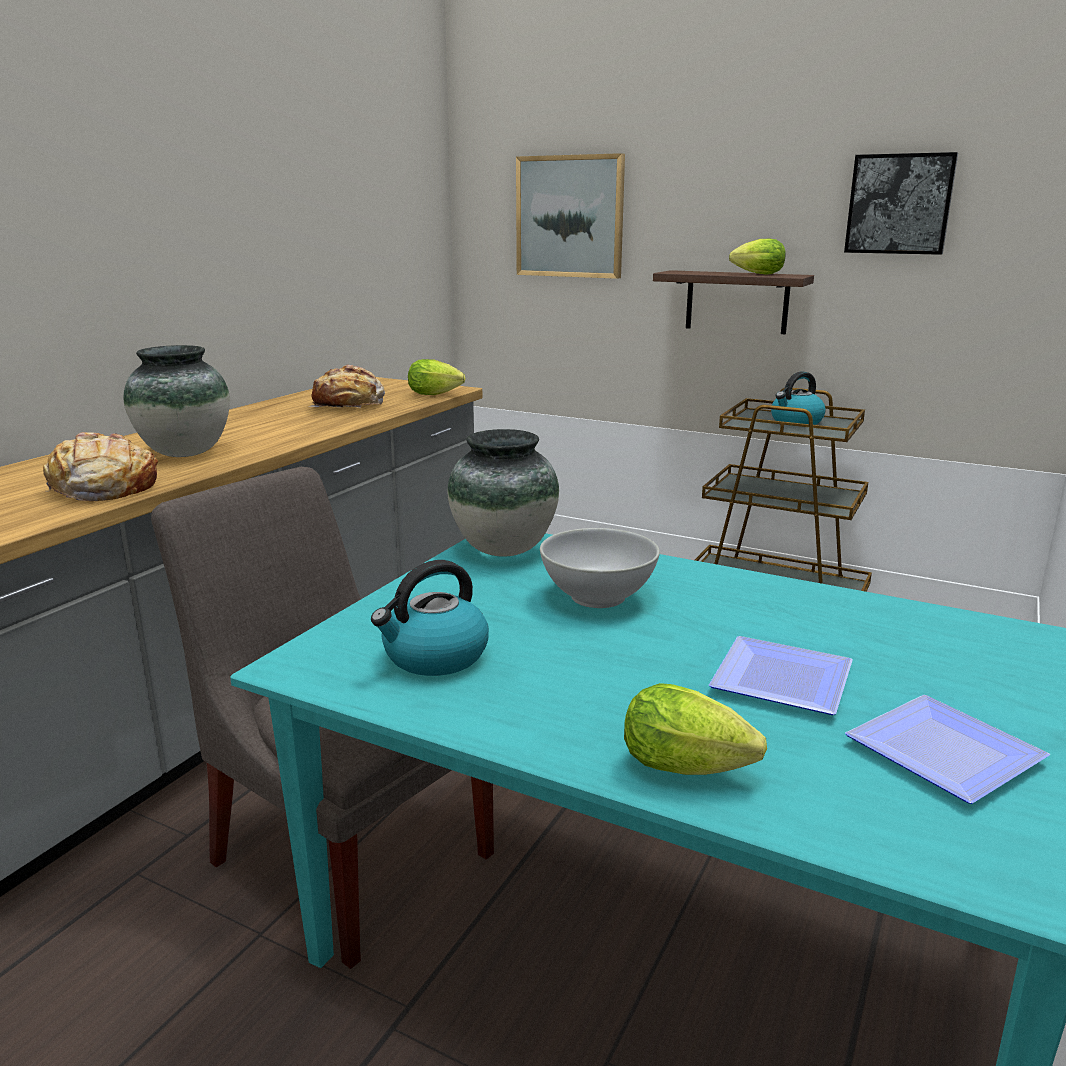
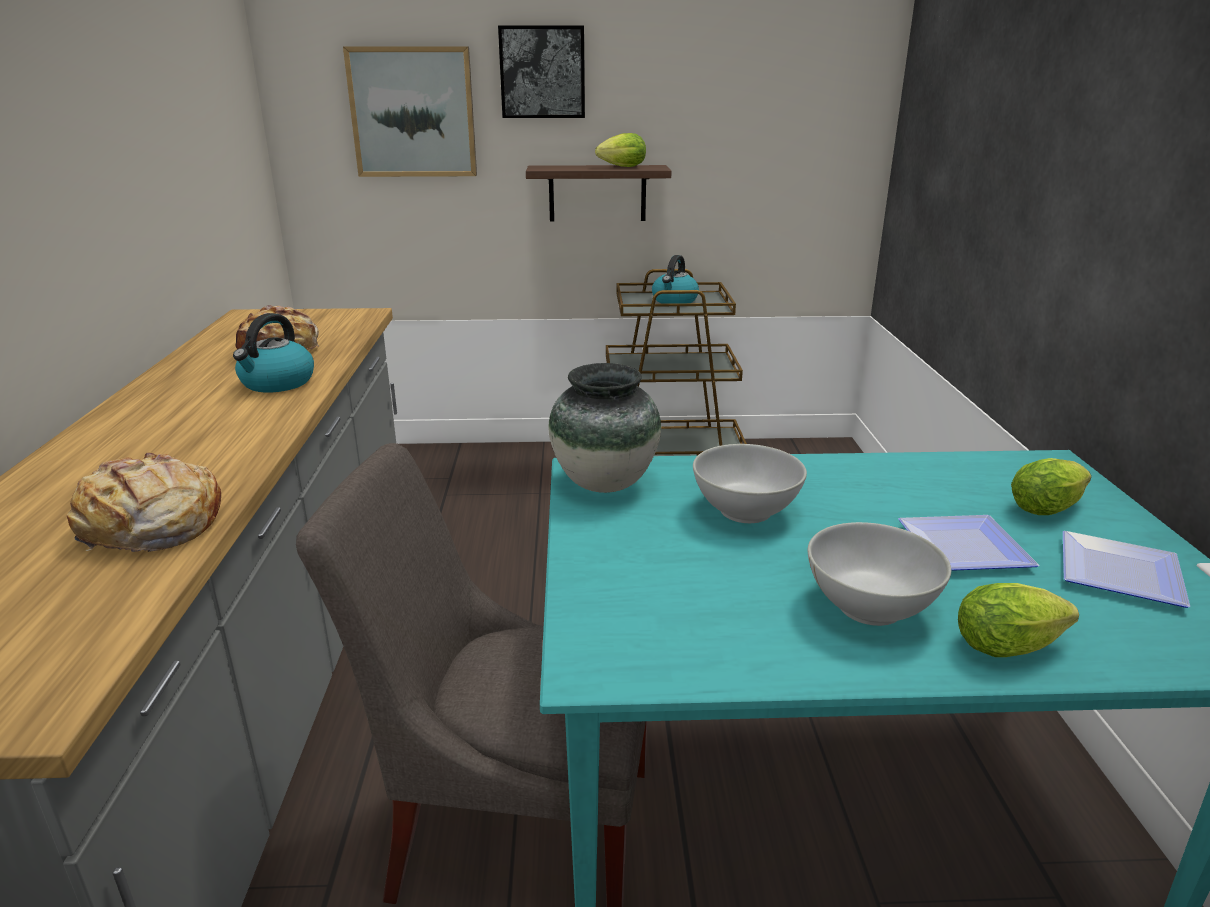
camera: 30 degrees left, 5 degrees up
vase [123,345,230,457] -> none
kettle [371,560,489,676] -> kettle moved to [233,313,314,393]
lettuce [408,359,465,395] -> lettuce moved to [1011,458,1091,515]
picture [844,152,958,255] -> picture moved to [498,25,585,118]
none -> white bowl [808,522,951,626]

